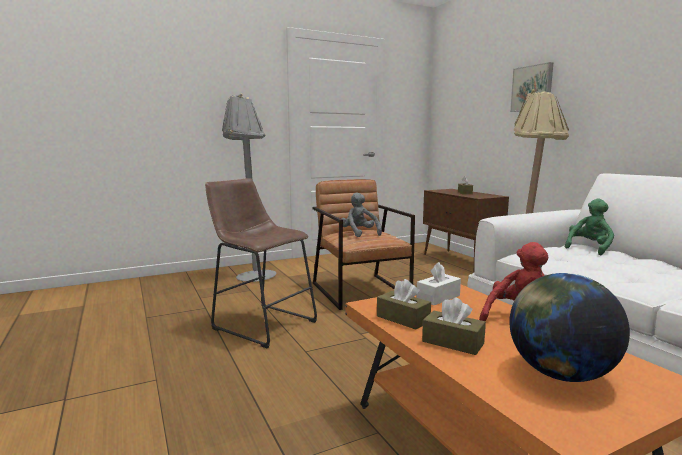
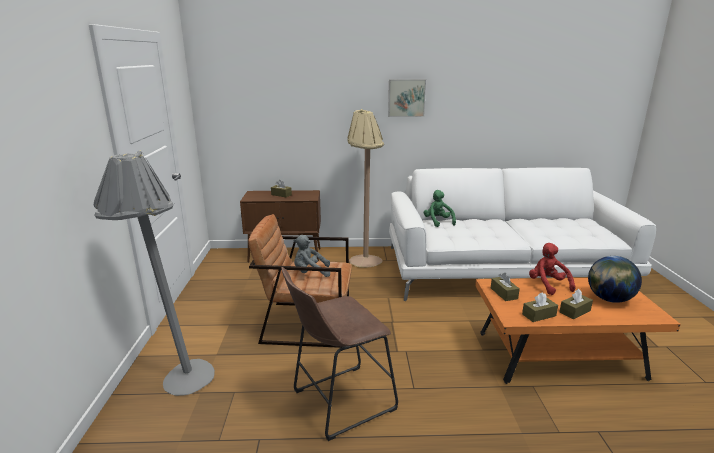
camera: 65 degrees left, 10 degrees up
white tissue box [416,262,461,305] -> brown tissue box [491,273,520,301]
picture [510,62,553,112] -> picture moved to [388,79,426,117]

